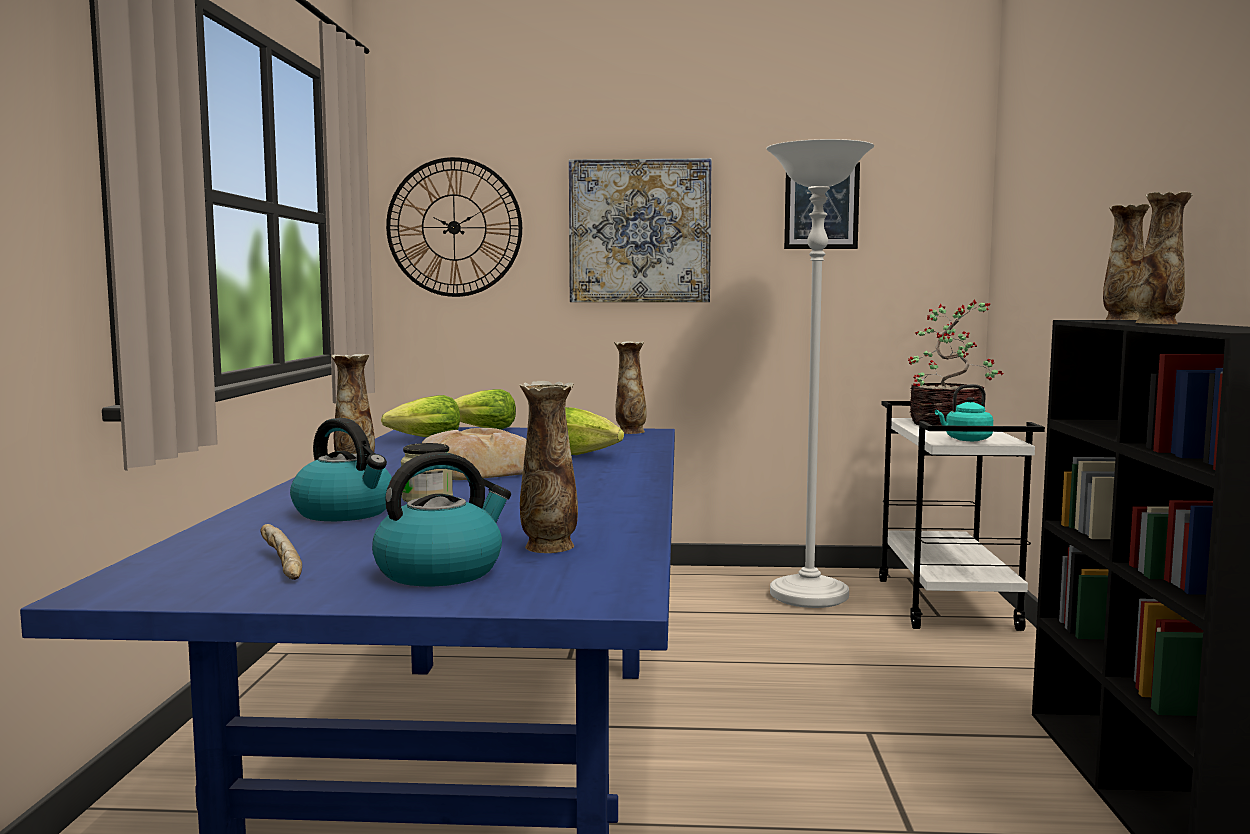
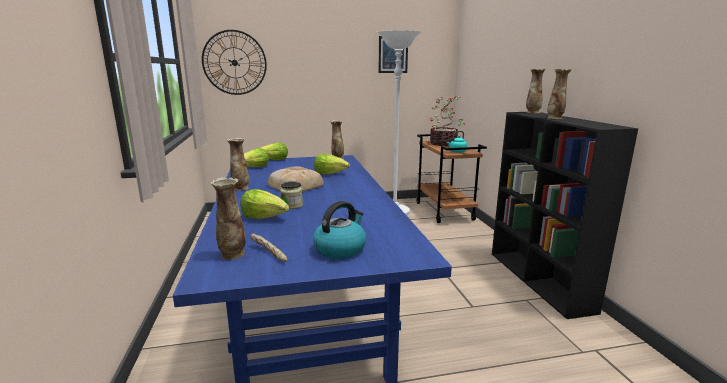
camera: 15 degrees left, 10 degrees up
kettle [290,418,392,521] -> lettuce [240,189,289,219]
vase [519,381,578,553] -> vase moved to [210,177,246,260]
picture [569,158,711,302] -> none
white cart [879,401,1045,631] -> brown cart [416,134,487,223]

